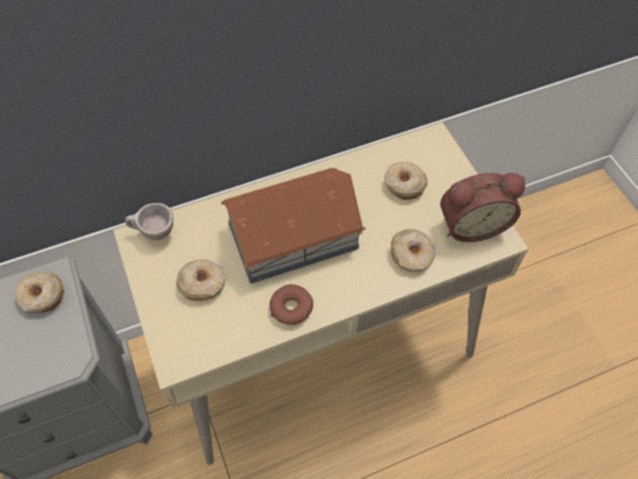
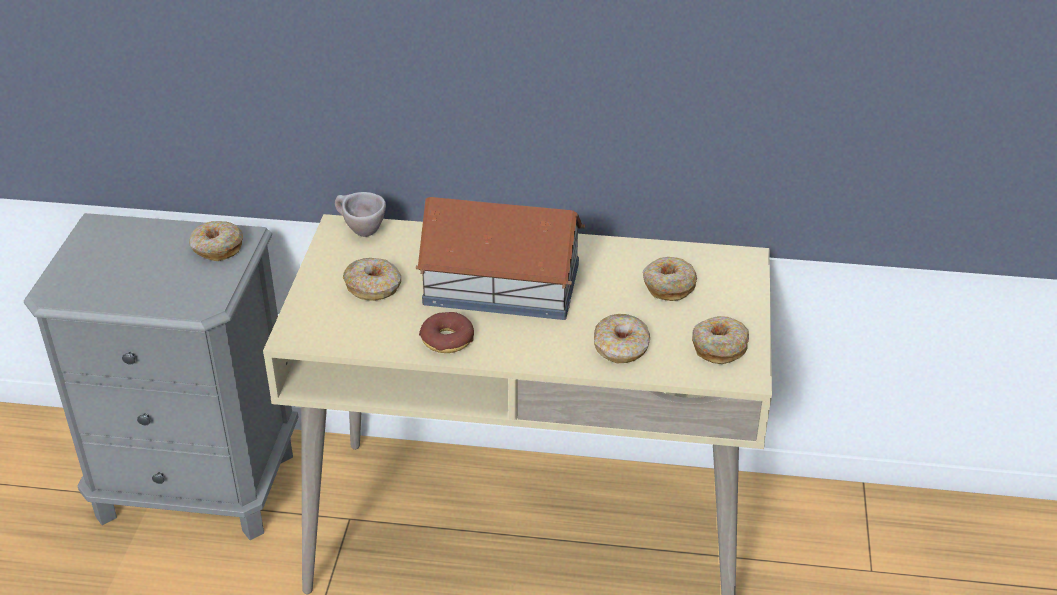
camera: 30 degrees right, 20 degrees down
alarm clock [440,173,525,242] -> donut [692,316,749,364]

